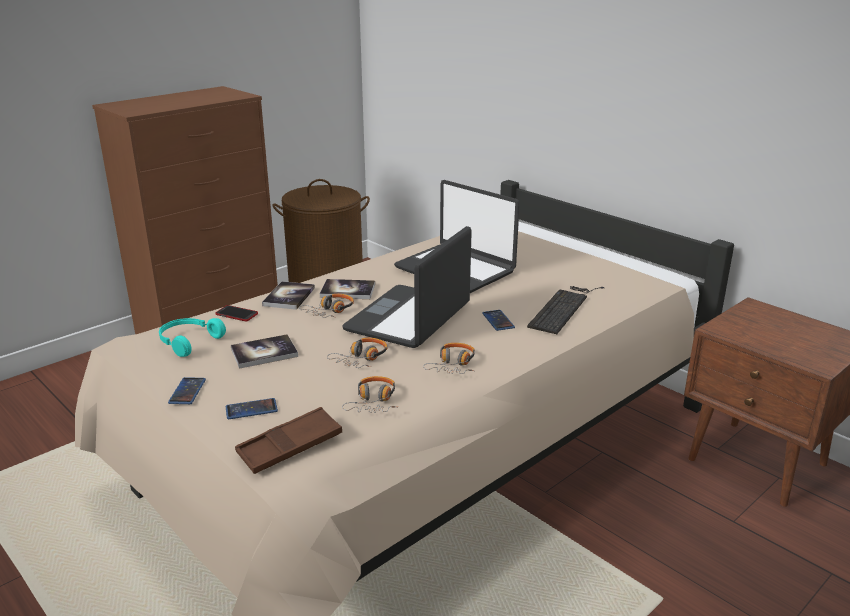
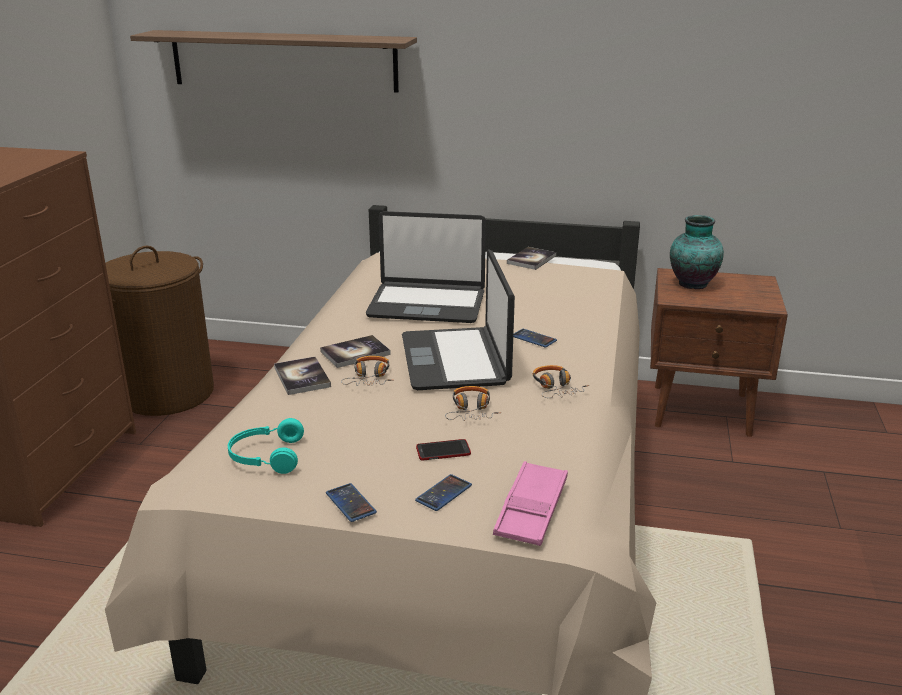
camera: 35 degrees left, 0 degrees up
phone [216,305,258,322] -> phone moved to [416,439,471,461]
book [231,334,298,369] -> book moved to [507,247,556,270]
brown tray [235,407,342,474] -> pink tray [493,461,568,546]
headphones [342,376,397,413] -> none
keyboard [527,286,605,334] -> none
none -> shelf [130,30,417,93]
none -> vase [670,215,724,289]

